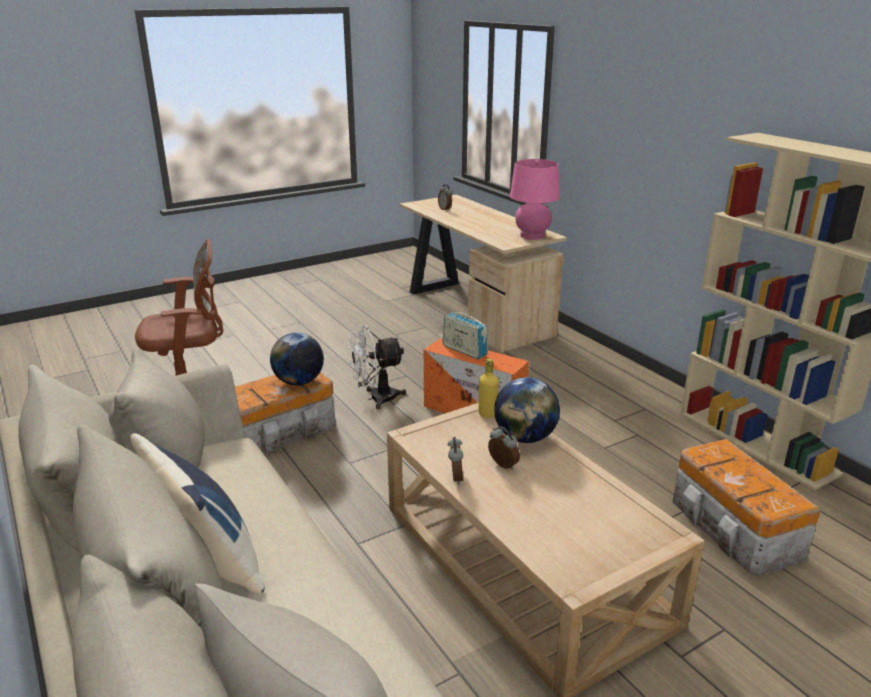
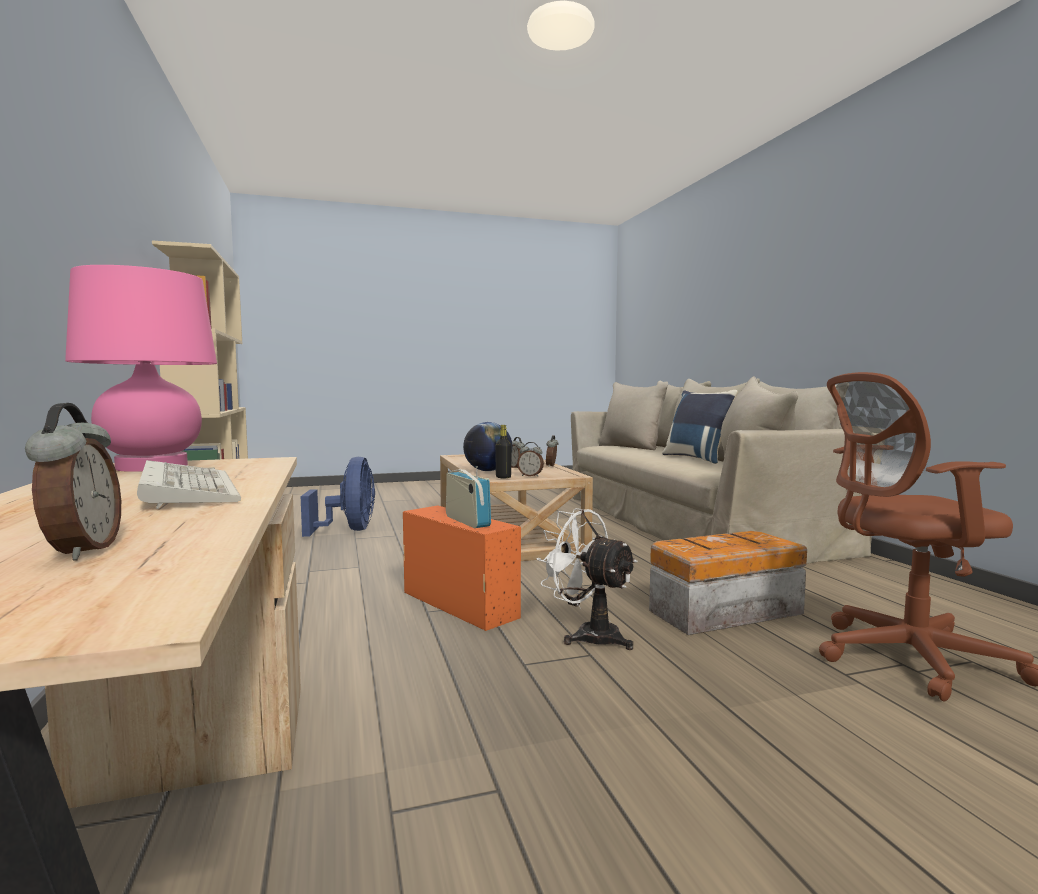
camera: 165 degrees left, 20 degrees down
globe [270,332,324,386] -> none
white fan [348,326,406,409] -> white fan turned 135 degrees counterclockwise [537,508,638,650]
yellow bottle [479,359,499,418] -> black bottle [495,425,512,478]
storage box [672,439,820,576] -> blue fan [301,457,375,537]
none -> keyboard [137,460,241,509]
none -> alarm clock [517,442,544,477]

